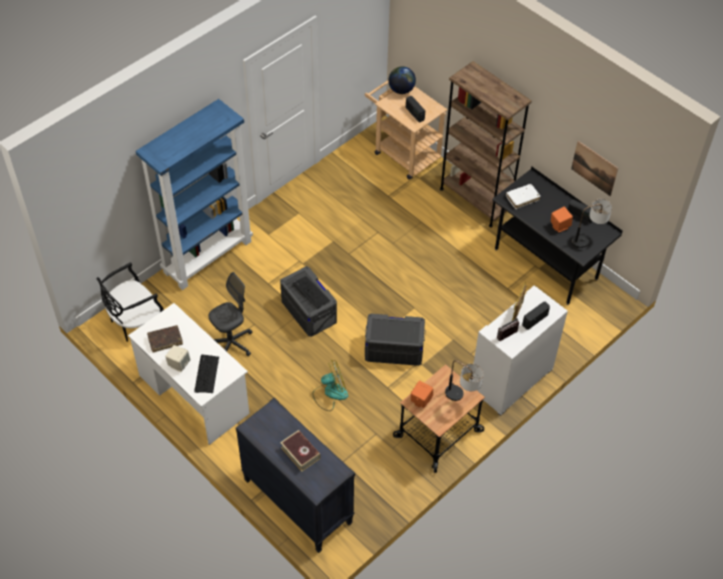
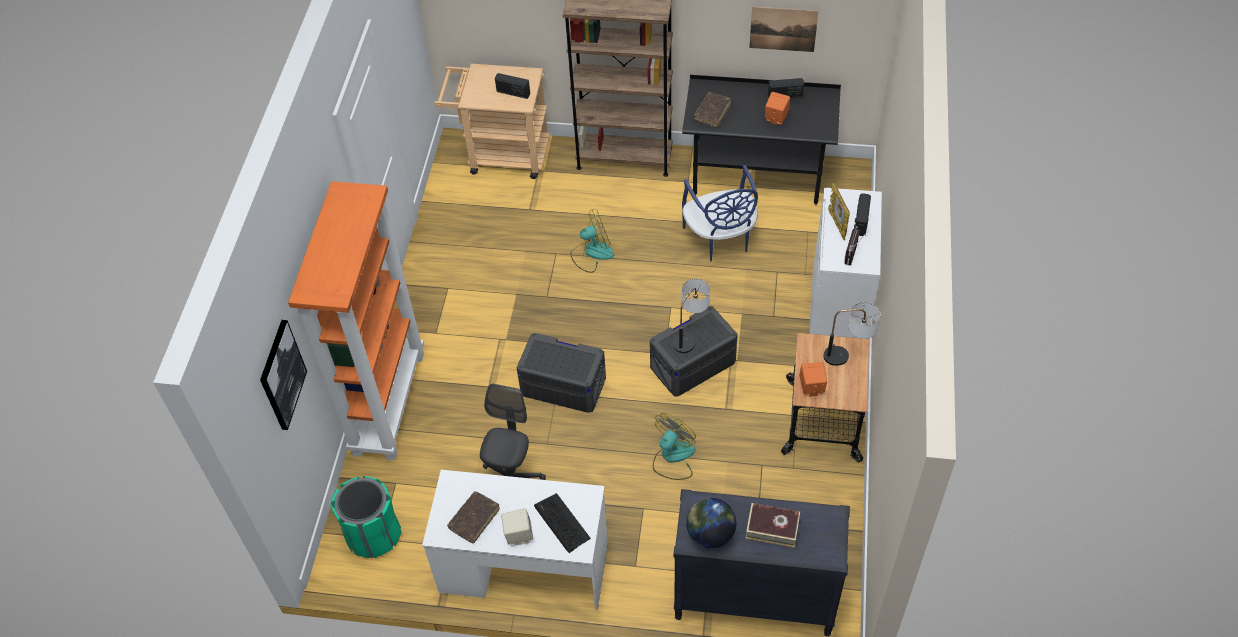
camera: 35 degrees left, 0 degrees up
black chair [97,262,164,342] -> green trash can [331,476,401,558]
blue bookcase [136,99,253,290] -> orange bookcase [288,181,424,460]
keyboard [292,276,330,309] -> none
globe [388,66,416,94] -> globe moved to [686,498,736,548]
white book [506,184,541,209] -> brown book [693,92,731,127]
table lamp [572,199,612,248] -> table lamp moved to [673,279,710,353]
none -> picture [260,320,307,430]
none -> fan [570,209,614,273]
none -> blue chair [682,165,758,261]

